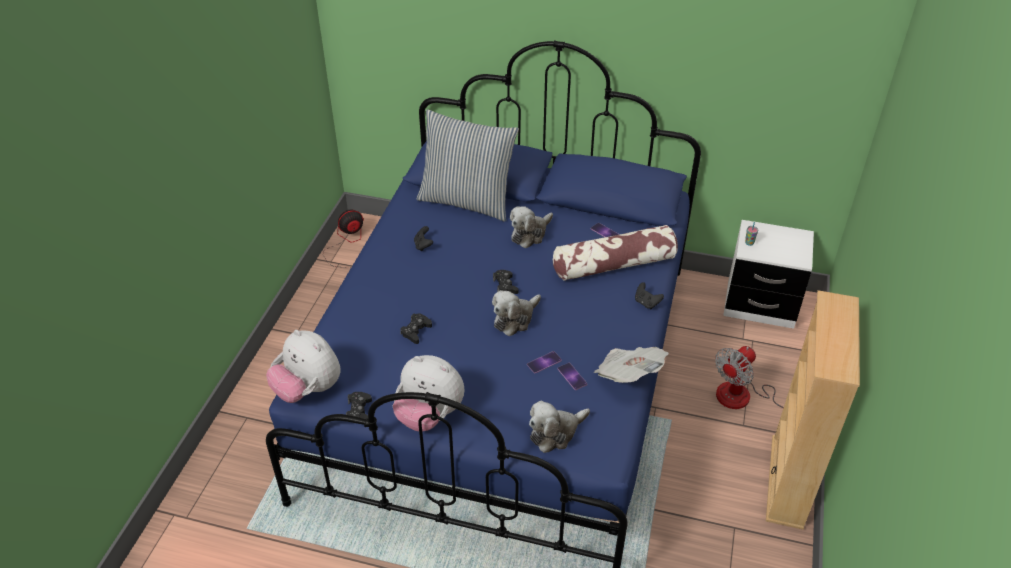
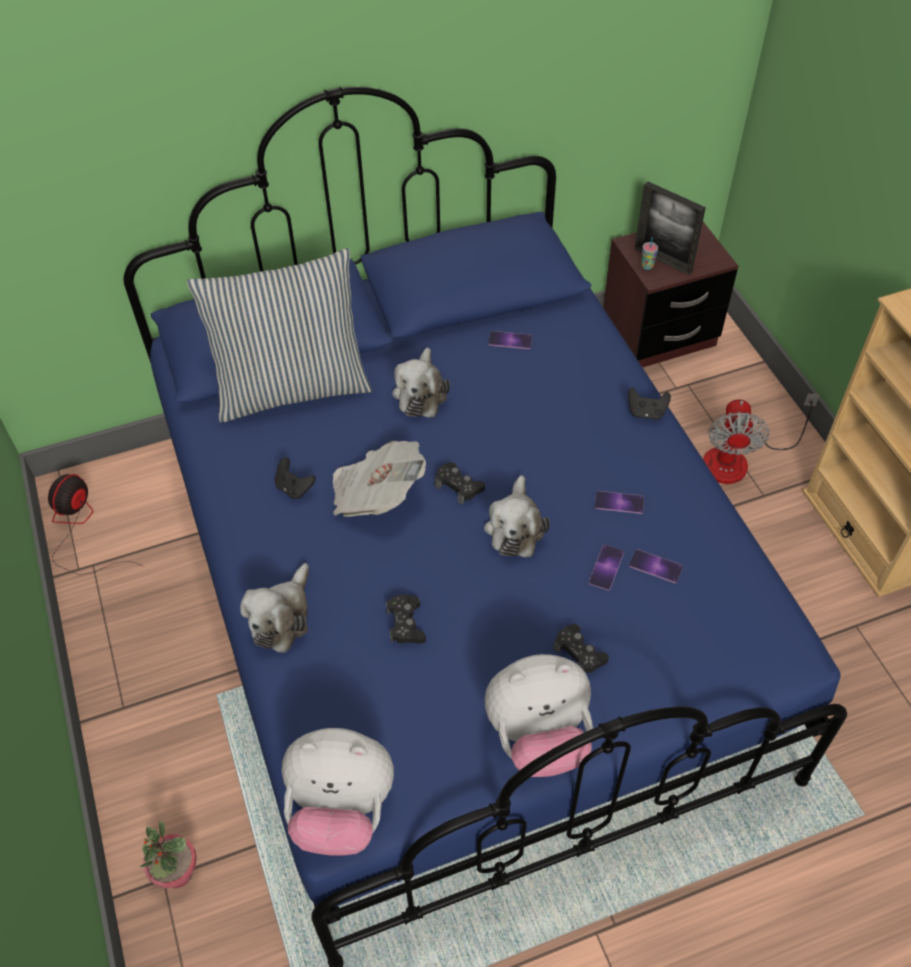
camera: 35 degrees left, 10 degrees up
black game controller [346,392,372,419] -> black game controller moved to [553,624,609,673]
plush toy [529,401,590,453] -> plush toy moved to [240,563,309,653]
pillow [553,225,678,281] -> none
newspaper [594,347,669,383] -> newspaper moved to [333,441,426,517]
white nightstand [723,220,814,329] -> brown nightstand [603,222,738,368]
none -> potted plant [140,821,197,888]
none -> phone [595,491,644,514]
none -> picture frame [635,181,706,275]

